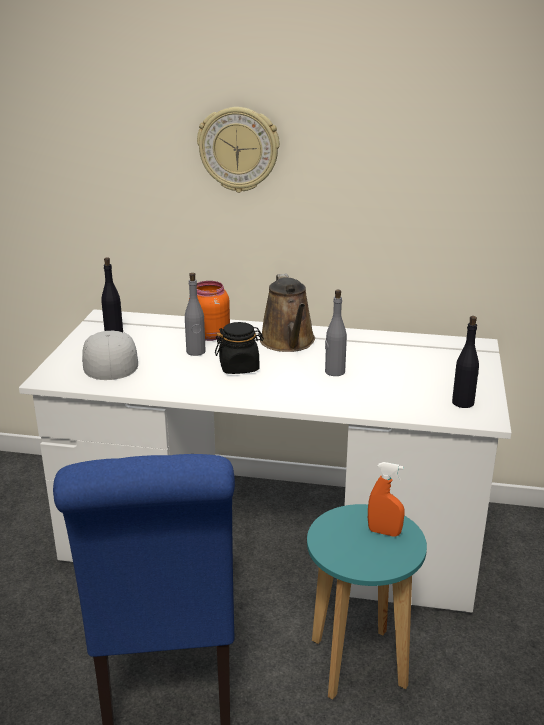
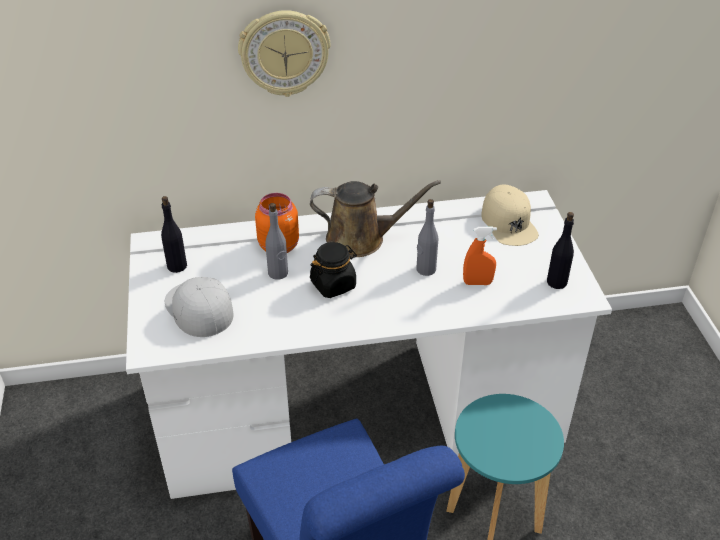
camera: 20 degrees left, 15 degrees up
brown watering can [260,274,315,352] -> brown watering can turned 60 degrees counterclockwise [310,180,441,257]
orange spray bottle [368,462,405,537] -> orange spray bottle moved to [463,227,497,285]
none -> beige cap [481,184,539,246]

